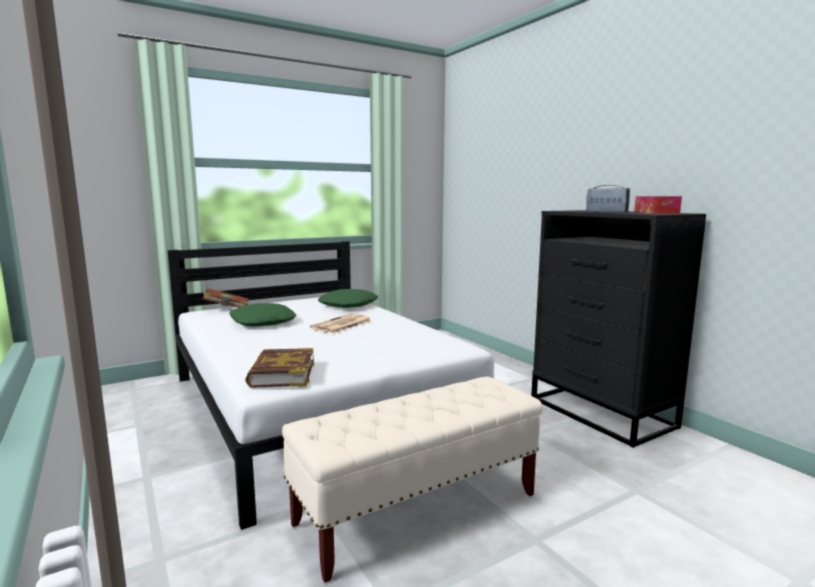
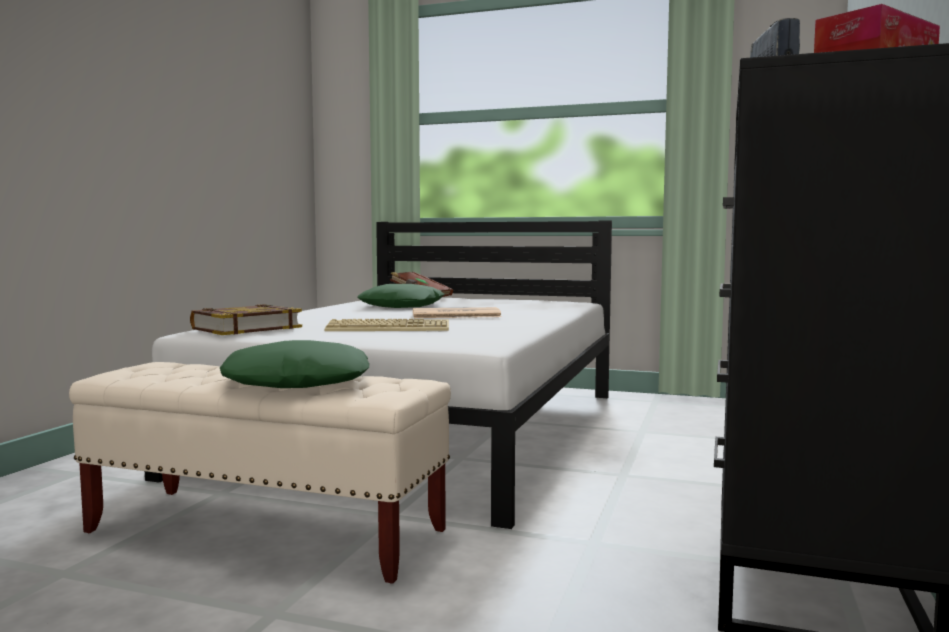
camera: 50 degrees right, 5 degrees down
green pillow [318,289,378,308] -> green pillow moved to [220,340,369,388]
none -> keyboard [325,319,449,331]

